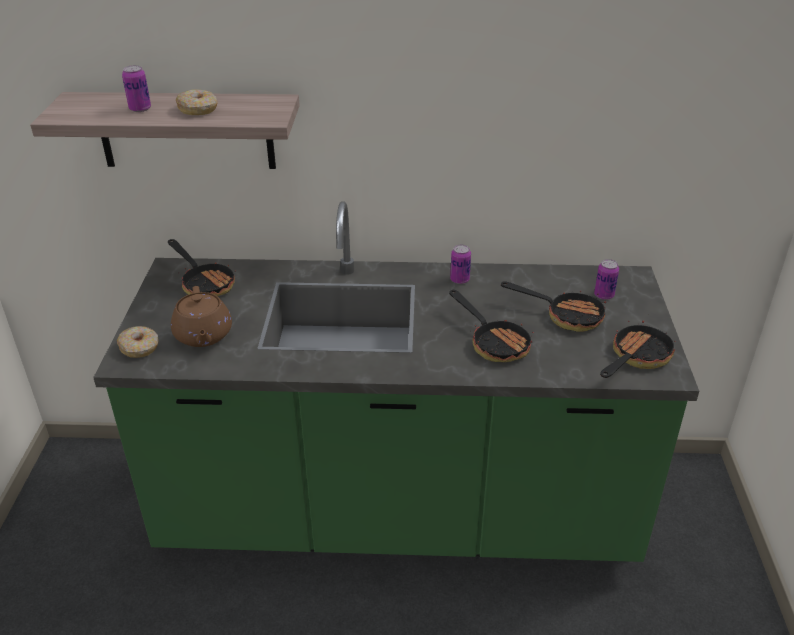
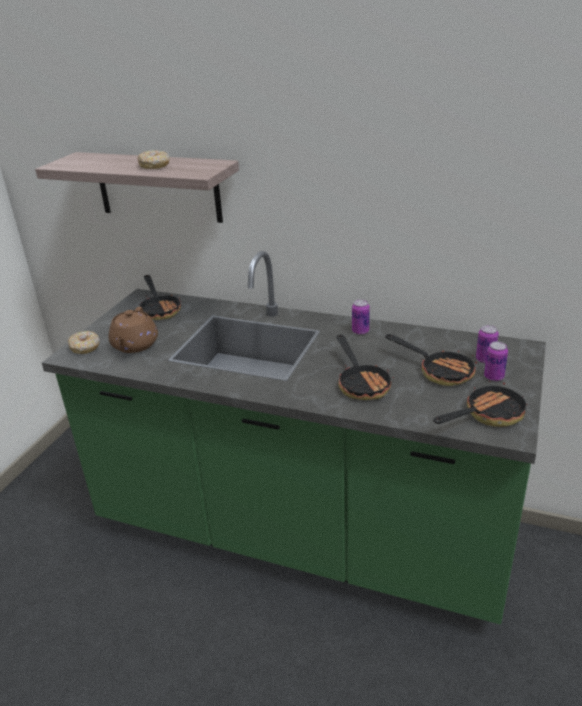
camera: 20 degrees right, 5 degrees down
can [122,65,151,112] -> can moved to [484,341,508,381]

